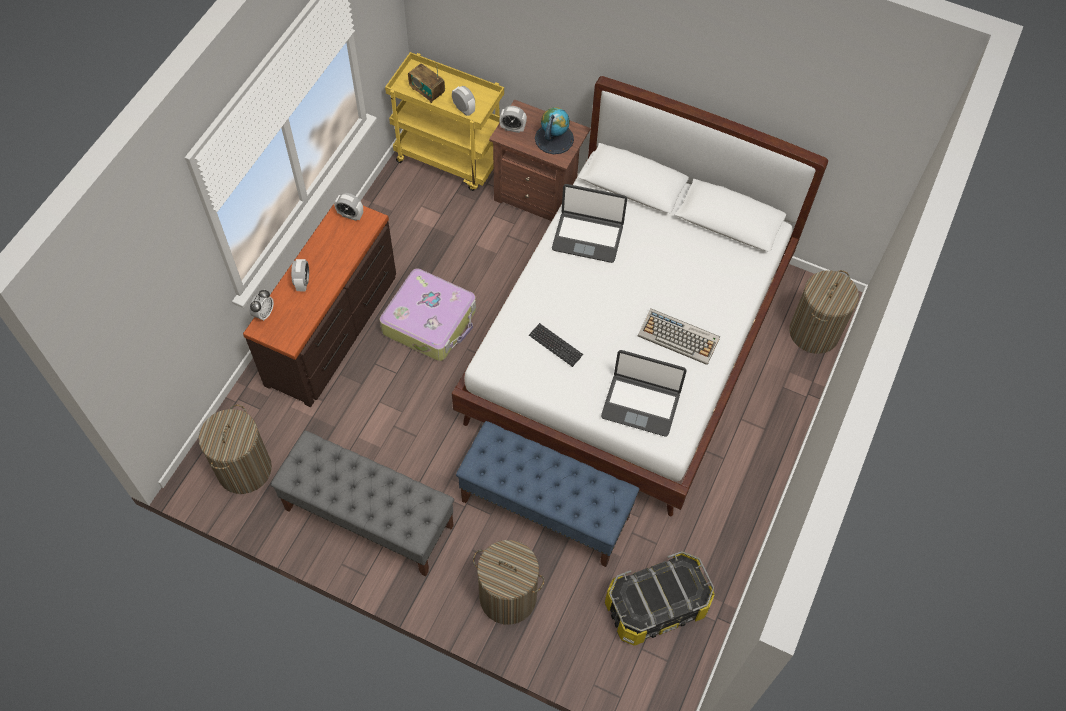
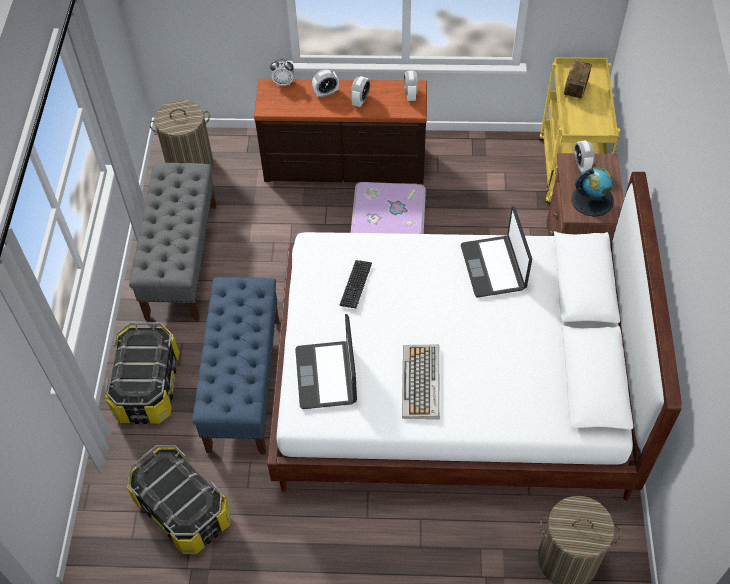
camera: 70 degrees right, 5 degrees down
alarm clock [452,86,475,116] -> alarm clock moved to [351,76,370,107]
laundry basket [473,540,545,625] -> storage box [105,322,179,424]

